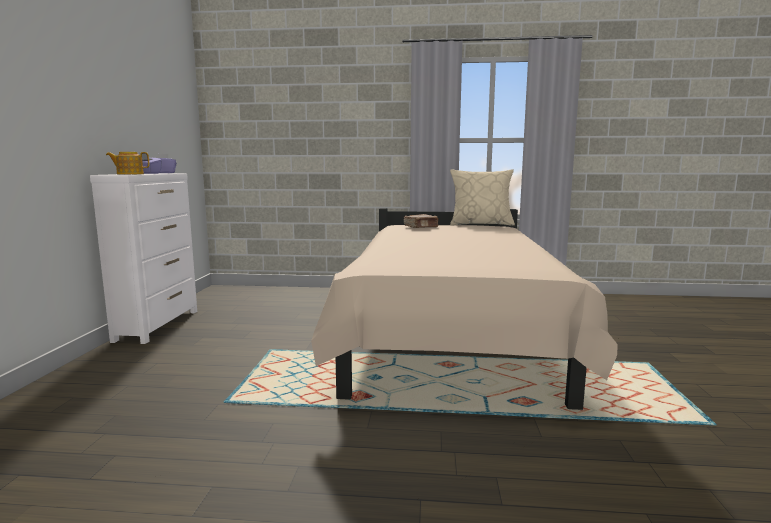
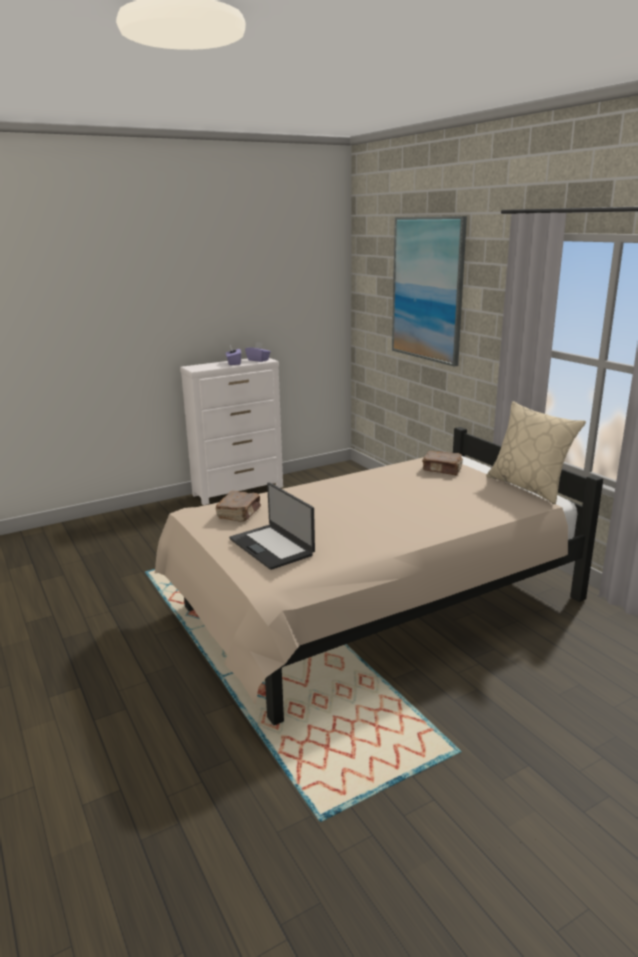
camera: 55 degrees right, 10 degrees up
teapot [106,152,149,174] -> none
none -> brown book [216,491,261,522]
none -> laptop [229,482,315,570]
none -> picture [392,216,467,367]

